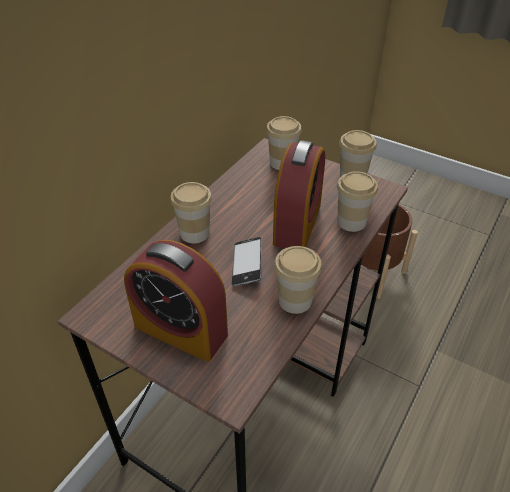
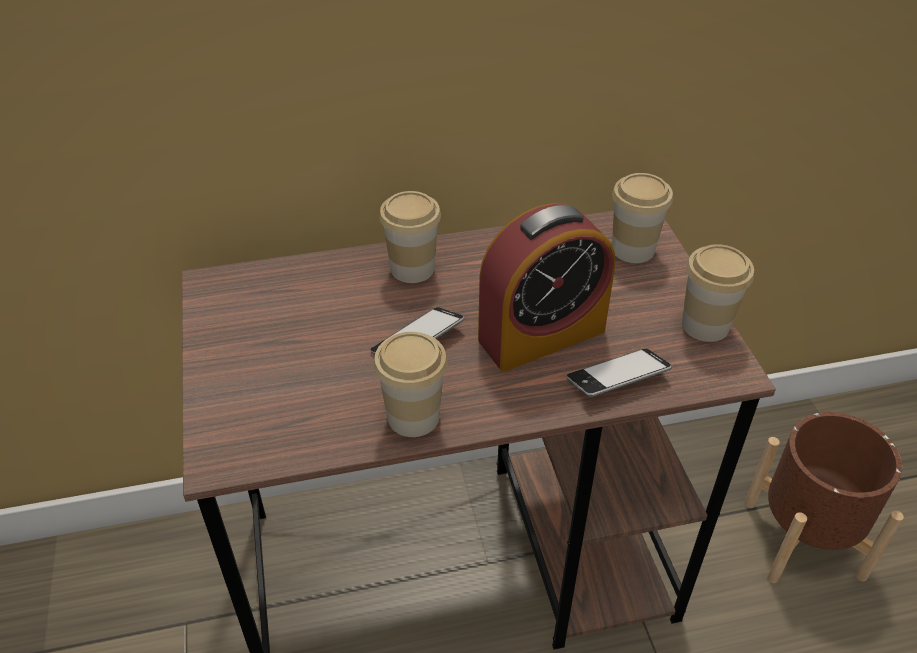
camera: 45 degrees right, 0 degrees up
alarm clock [124,240,228,362] -> none
cup [337,171,378,232] -> phone [567,348,672,397]

